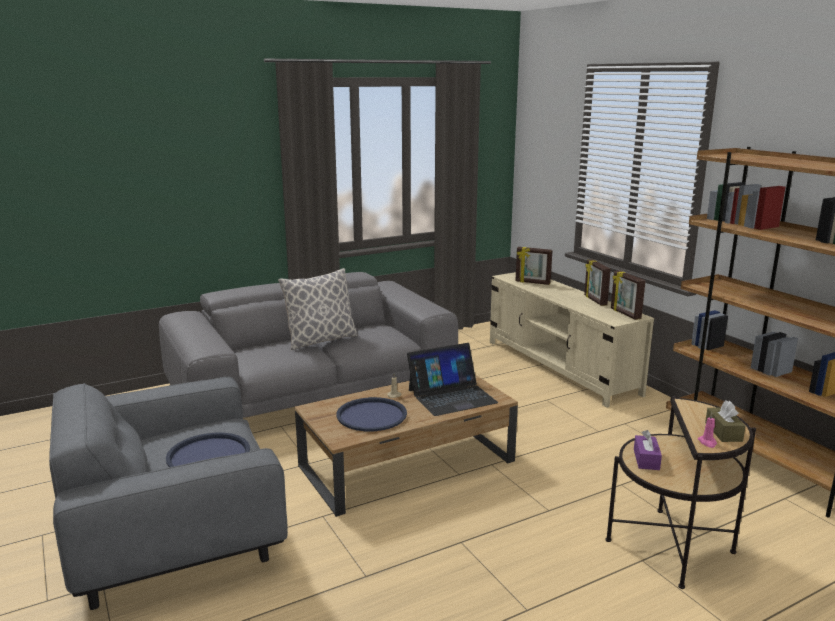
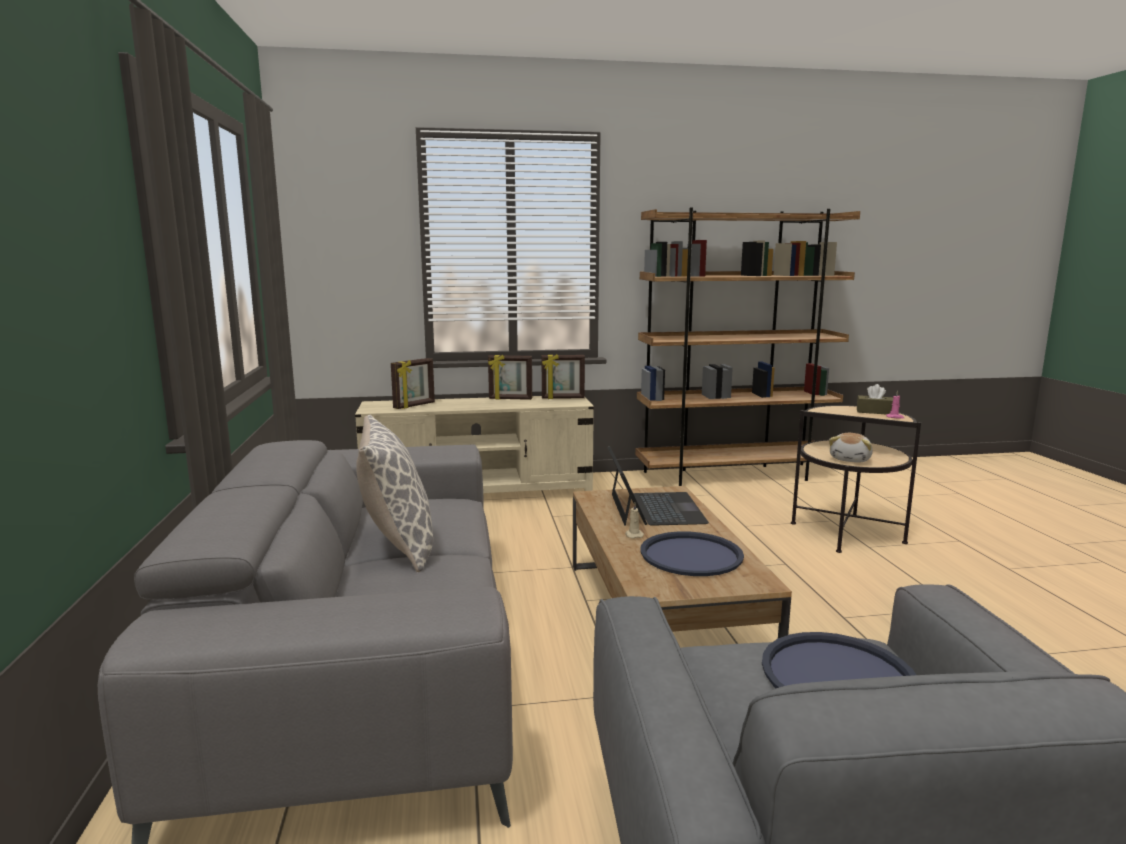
camera: 70 degrees left, 5 degrees down
purple tissue box [634,430,662,470] -> plush toy [829,433,873,463]

